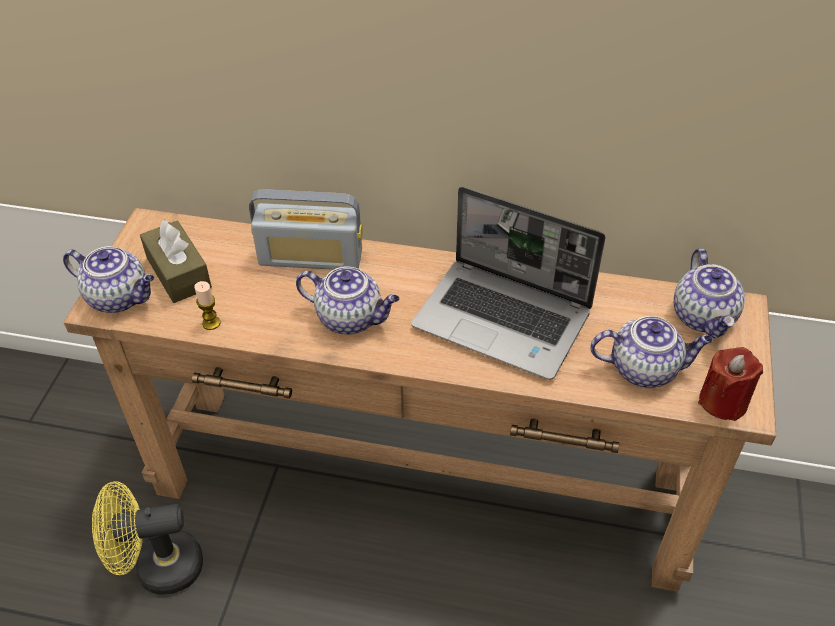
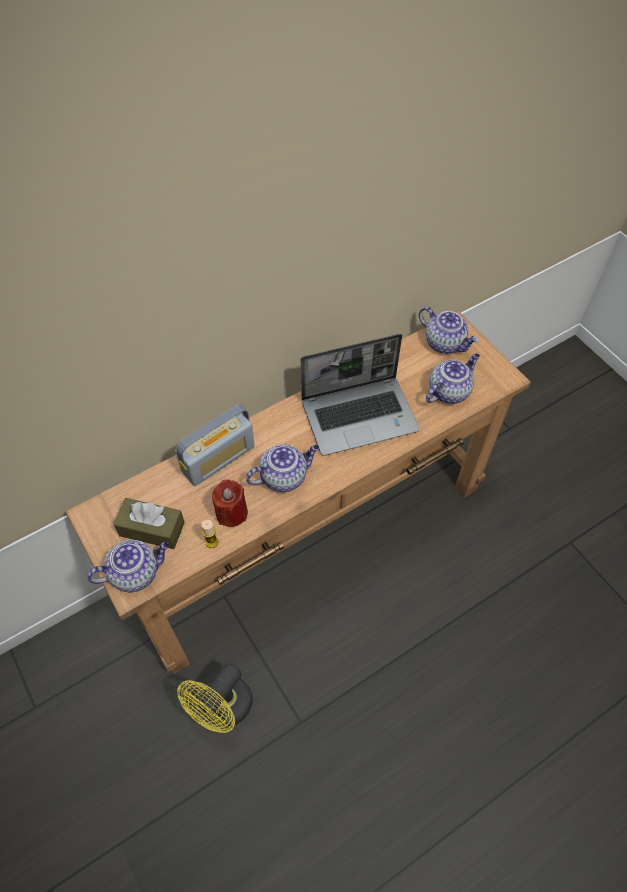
camera: 45 degrees left, 10 degrees up
red candle [698,347,763,421] -> red candle moved to [212,480,248,527]

